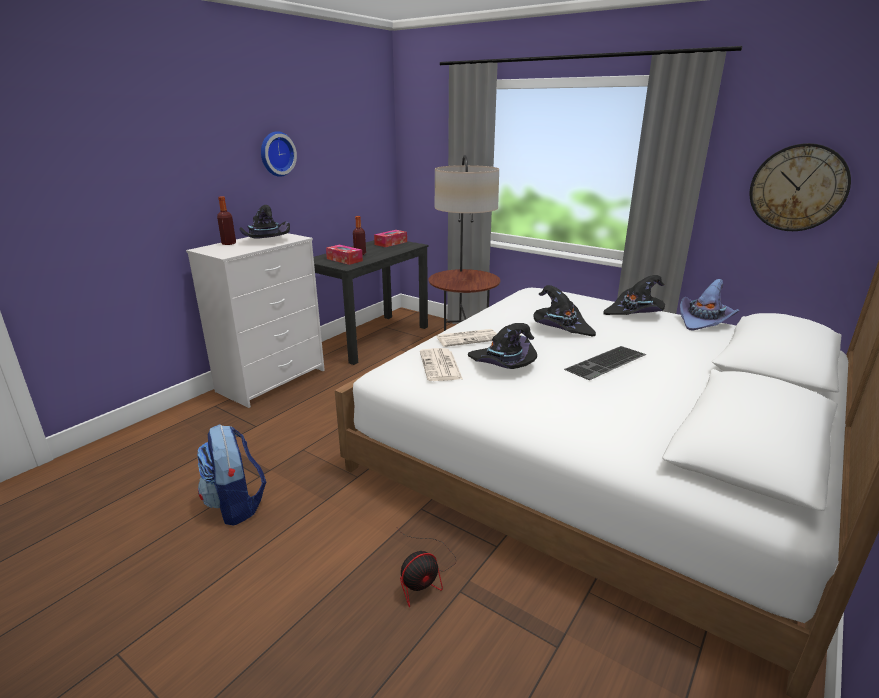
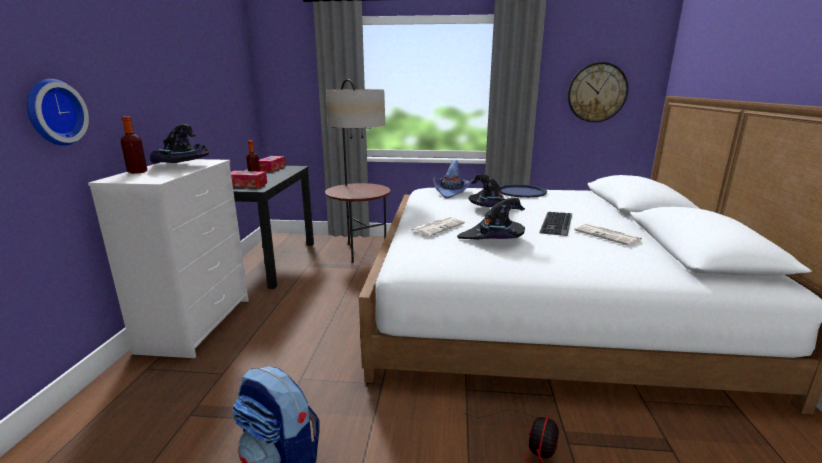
camera: 30 degrees left, 5 degrees down
wall clock [261,131,297,177] -> wall clock moved to [27,79,89,146]
newspaper [420,348,463,381] -> newspaper moved to [574,224,642,246]
black hat [604,275,665,315] -> blue tray [500,184,547,198]
purple hat [680,279,739,330] -> purple hat moved to [433,160,473,198]

